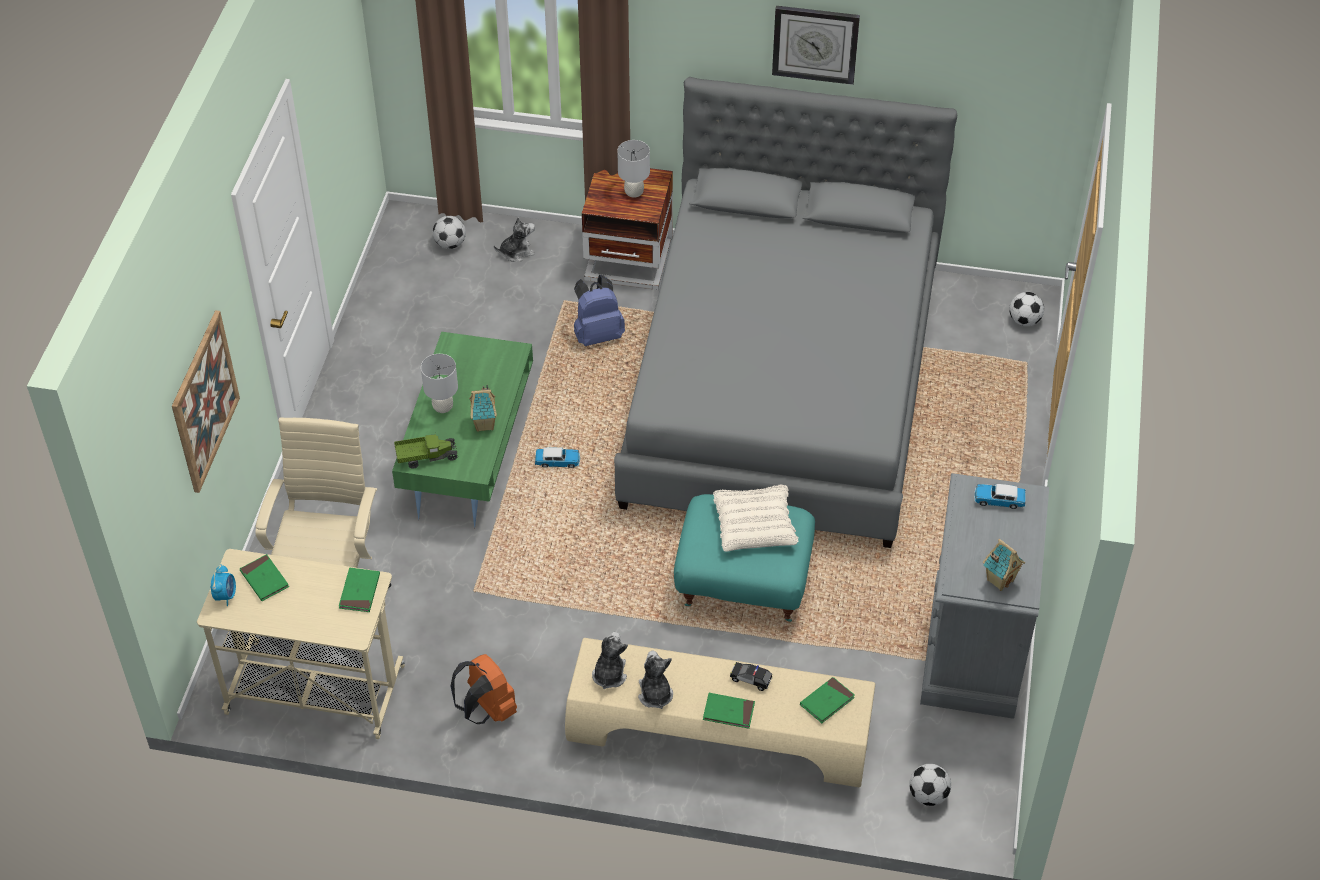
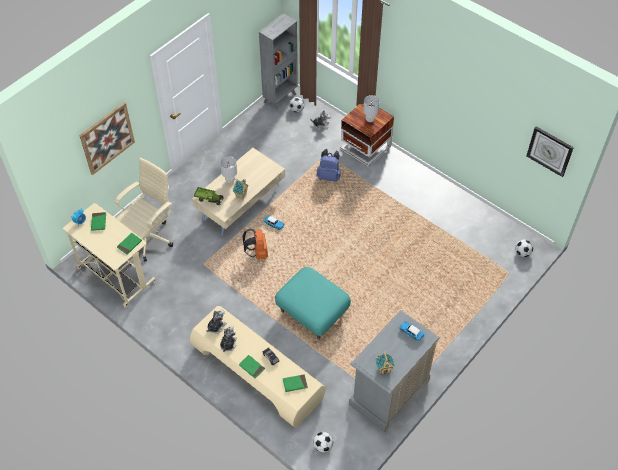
camera: 30 degrees right, 5 degrees up
green coffee table [392,332,533,529] -> beige coffee table [192,148,285,235]
orange backpack [450,654,517,724] -> orange backpack moved to [243,229,268,259]
grey bed [614,77,957,548] -> none
beige pillow [713,484,799,552] -> none
wall clock [772,6,860,85] -> wall clock moved to [527,126,574,177]
none -> grey bookcase [259,13,298,110]

